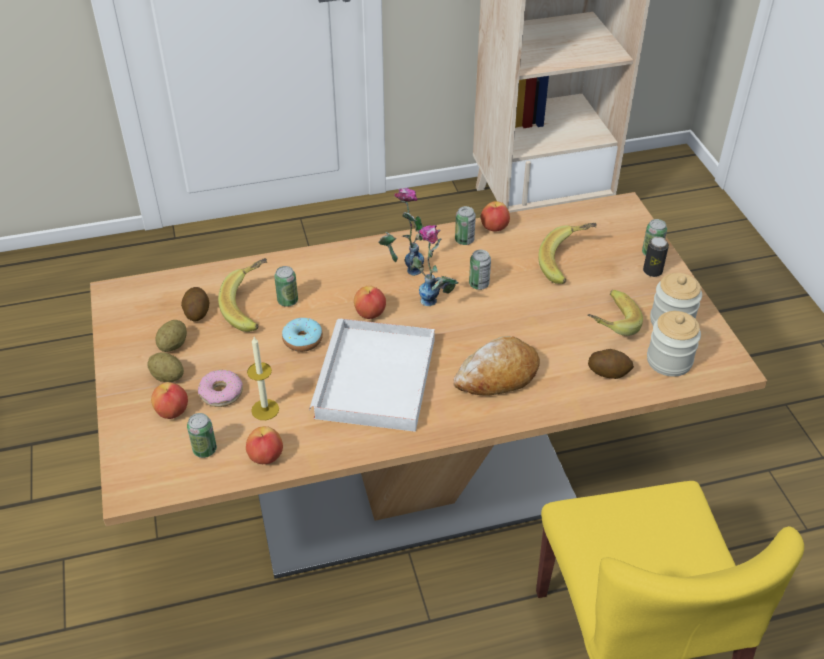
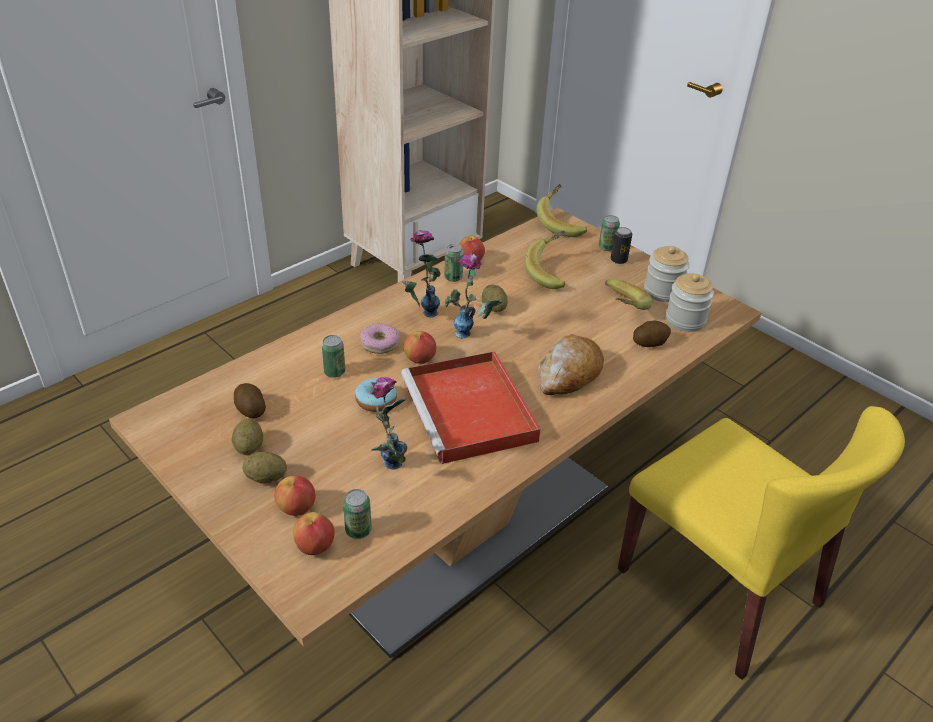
camera: 30 degrees left, 5 degrees down
donut [198,370,243,407] -> donut moved to [360,323,400,354]
banana [218,258,267,332] -> banana moved to [537,184,587,237]
apple [246,426,283,464] -> apple moved to [293,512,335,555]
candle [247,337,279,420] -> vase [370,377,407,470]
white tray [309,319,435,432] -> red tray [401,351,541,464]
can [469,250,491,290] -> potato [482,285,508,312]

